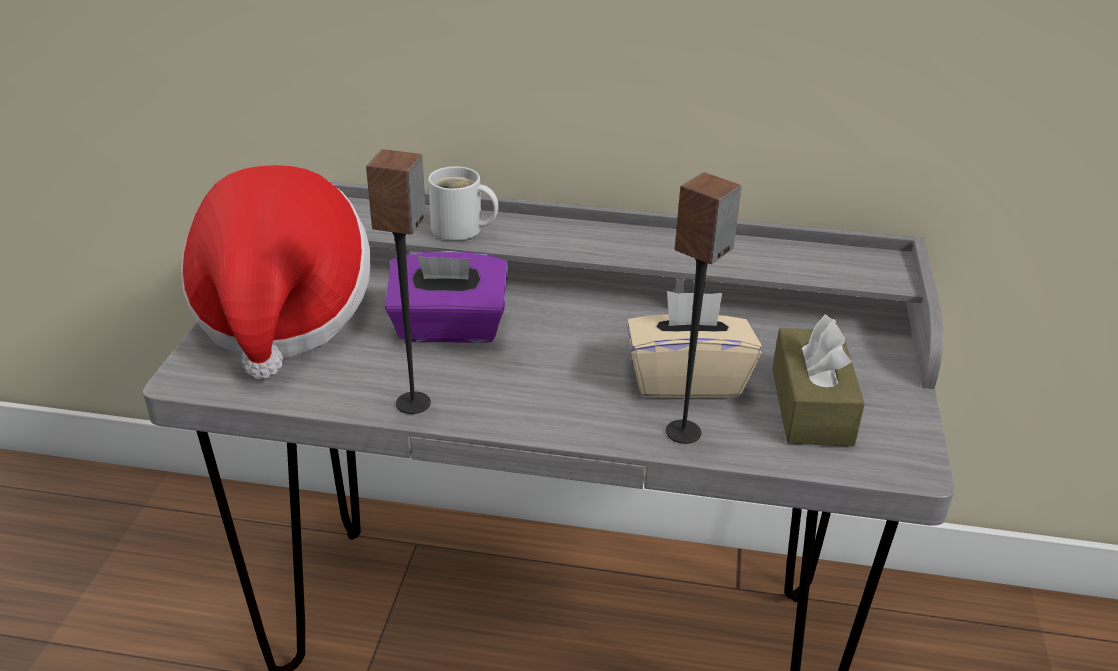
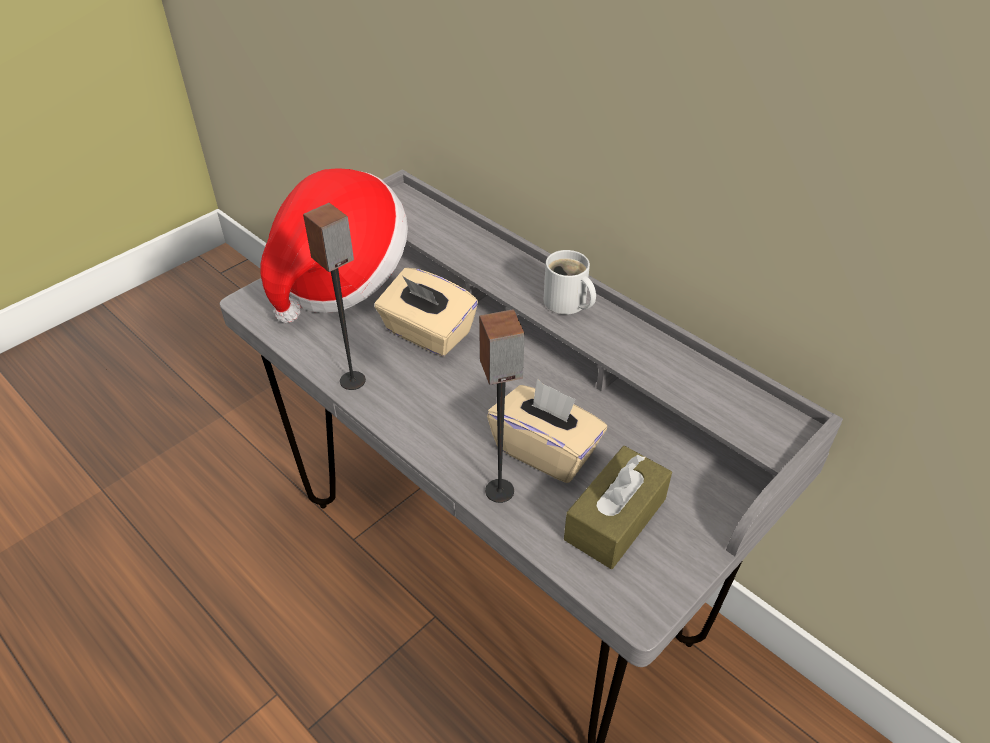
camera: 35 degrees right, 10 degrees up
purple tissue box [385,251,508,343] -> beige tissue box [375,268,478,356]
white mug [428,166,499,241] -> white mug moved to [544,250,596,315]

